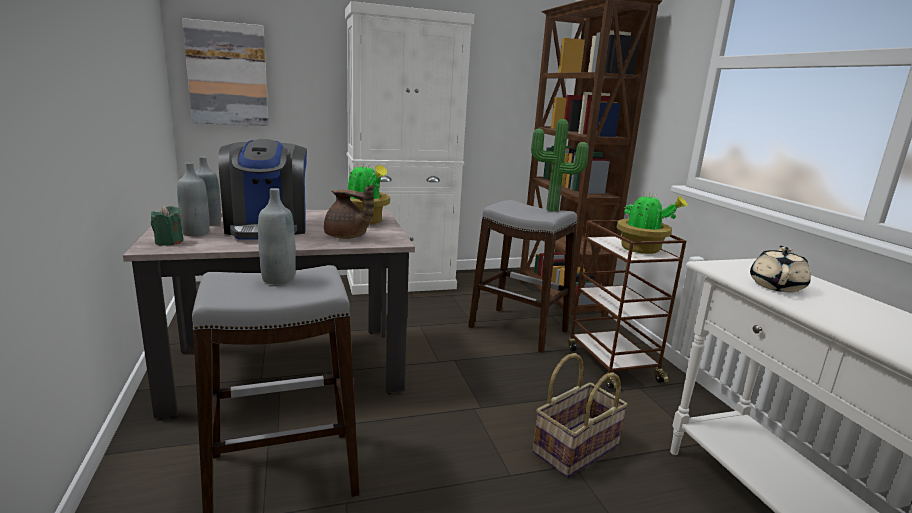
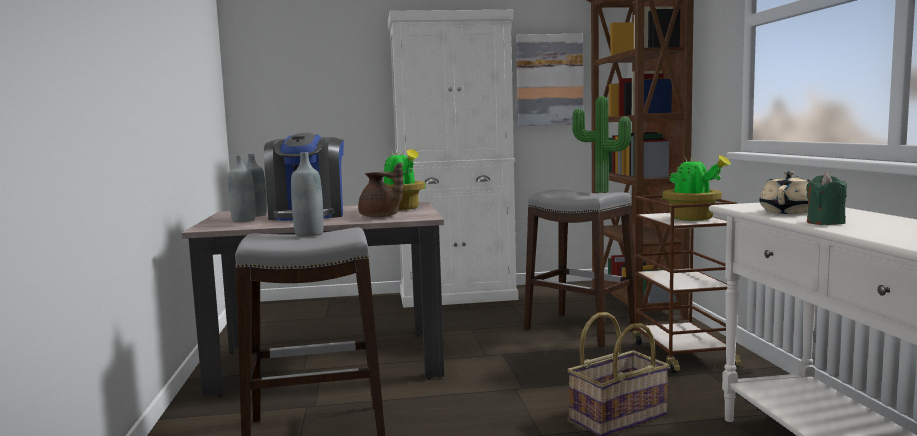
camera: 10 degrees right, 10 degrees down
green candle [151,206,183,246] -> green candle moved to [806,173,847,225]
picture [182,18,269,126] -> picture moved to [516,34,583,126]

